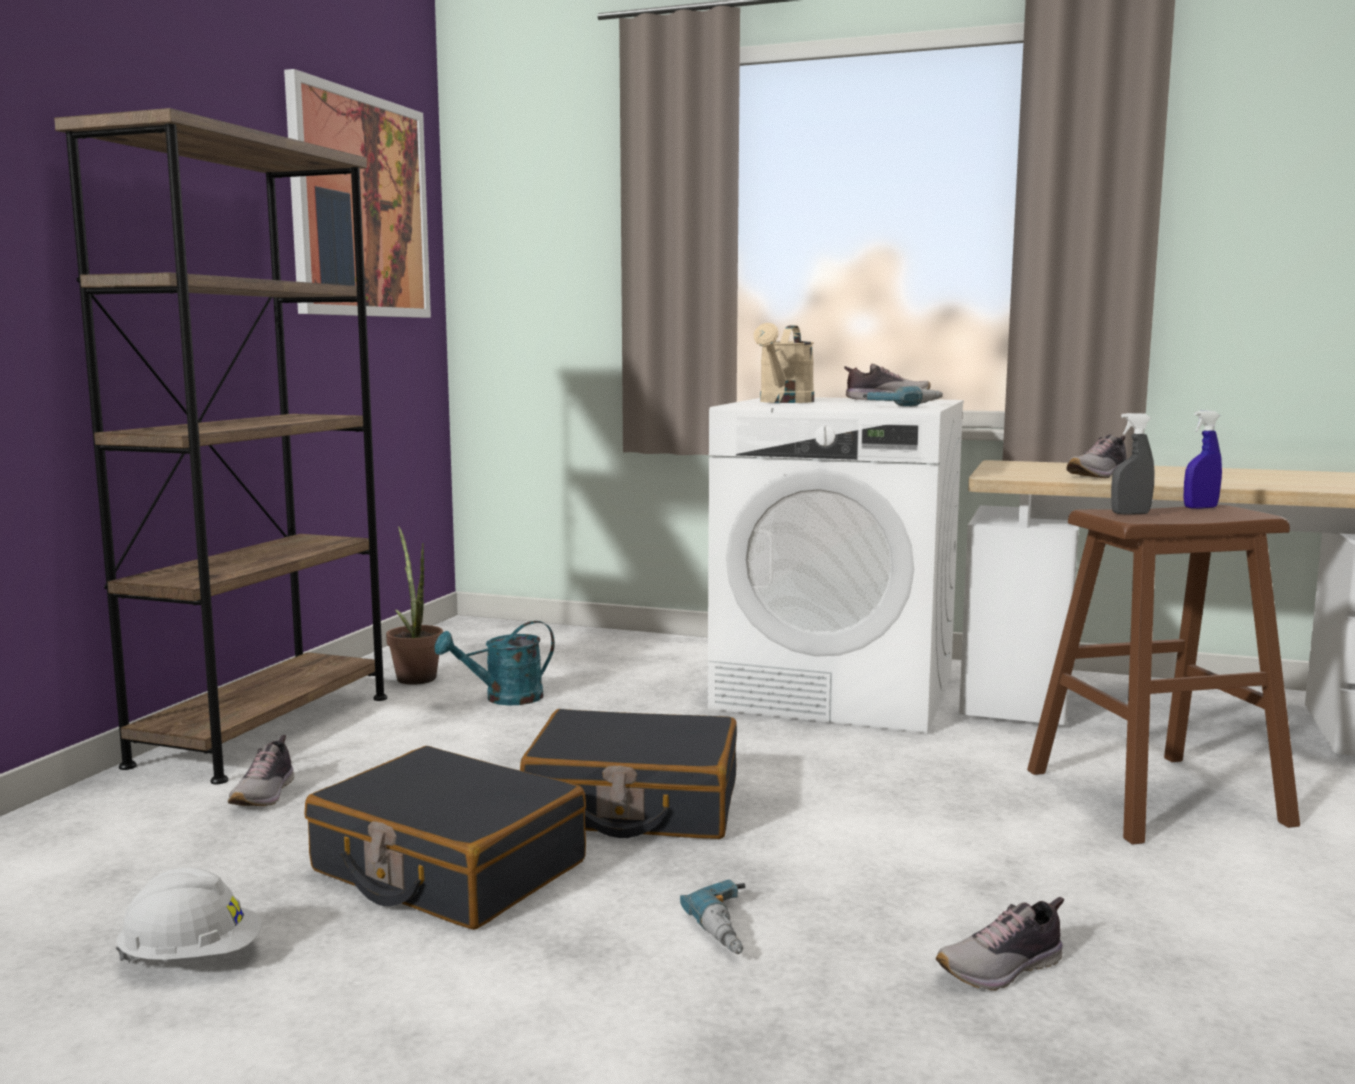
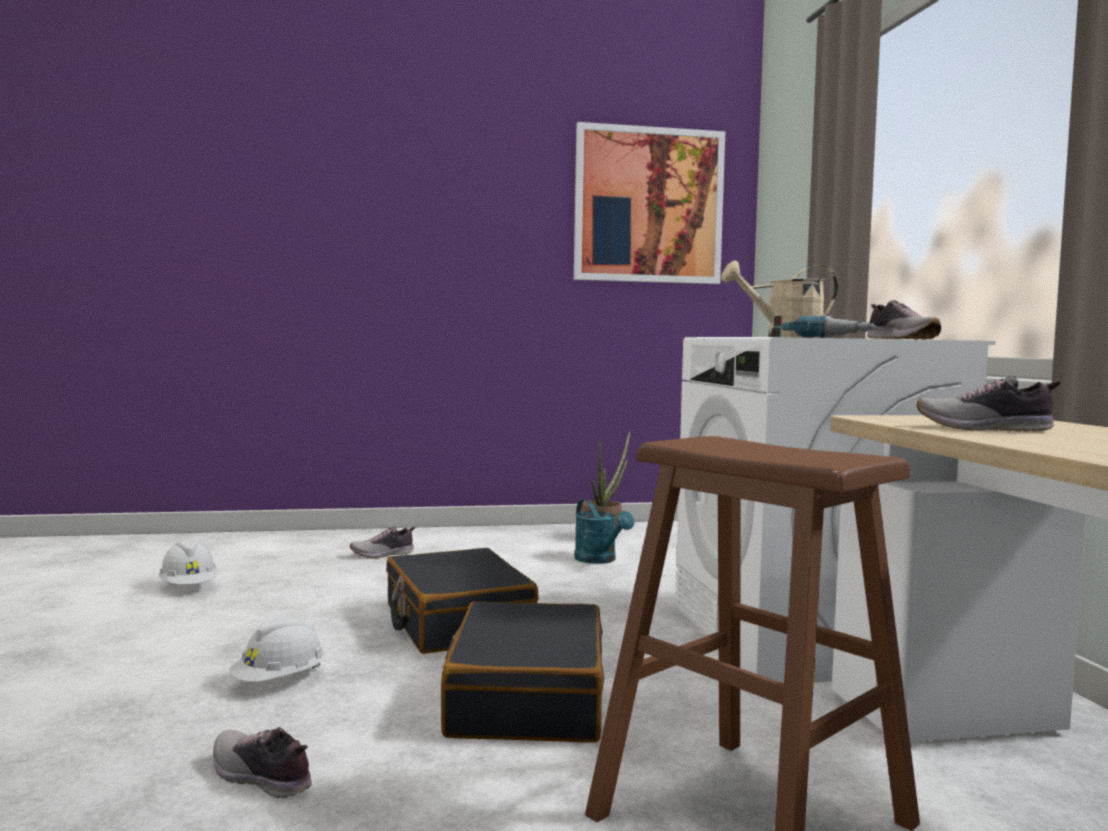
camera: 60 degrees right, 5 degrees down
brown bookcase [54,108,387,784] -> none
black suitcase [305,746,586,930] -> black suitcase moved to [441,602,604,743]
turquoise watering can [435,621,555,705] -> turquoise watering can turned 150 degrees counterclockwise [574,499,634,564]
power drill [680,879,745,954] -> white hard hat [229,616,325,682]
grey spray bottle [1111,413,1155,515] -> none
blue spray bottle [1183,411,1222,509] -> none

